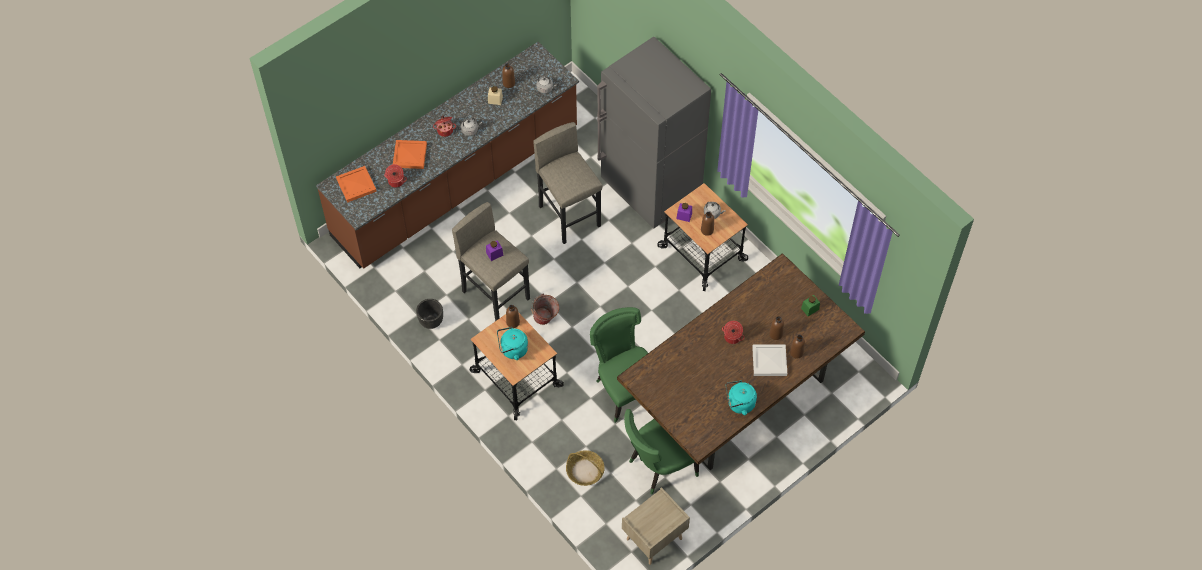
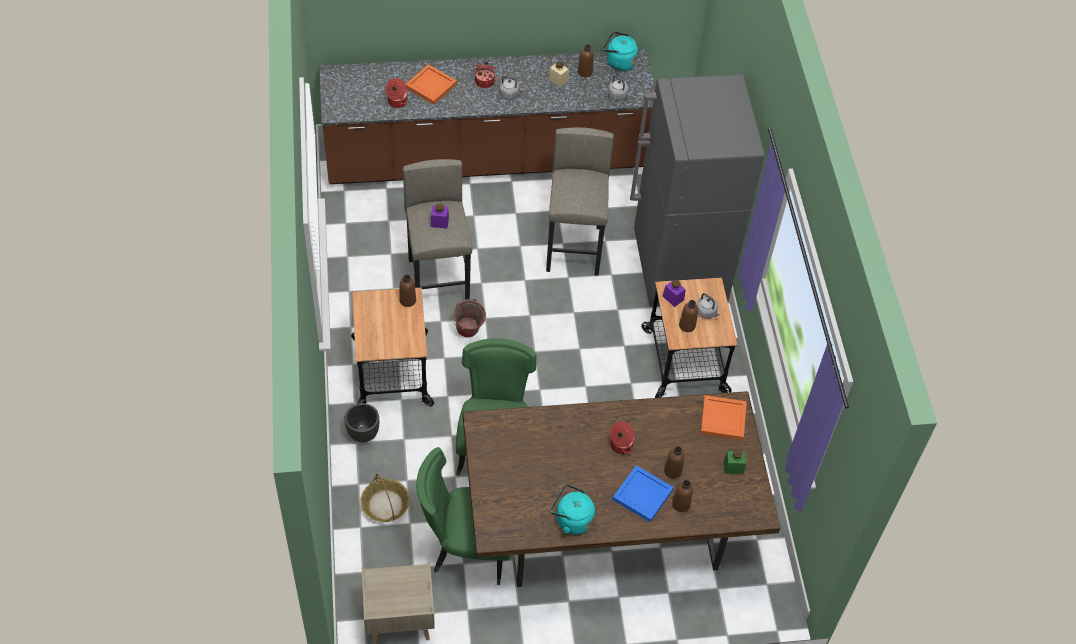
camera: 30 degrees right, 5 degrees down
orange tray [336,166,377,203] -> orange tray moved to [700,395,747,440]
black planter [416,299,443,329] -> black planter moved to [344,403,379,443]
turquoise kettle [497,327,528,360] -> turquoise kettle moved to [603,32,638,71]
white tray [752,345,787,376] -> blue tray [613,466,674,522]

